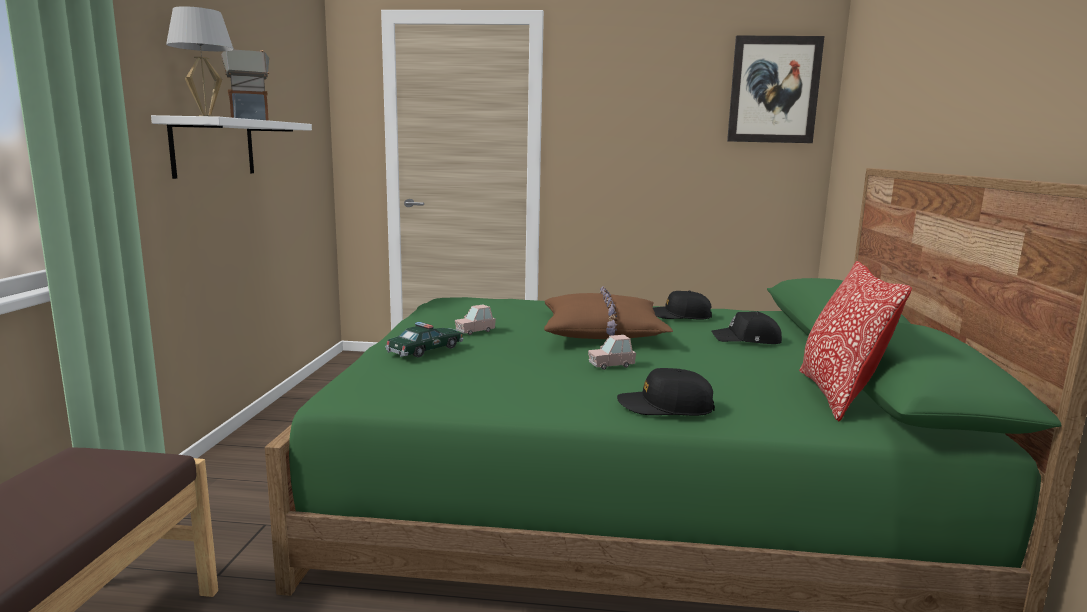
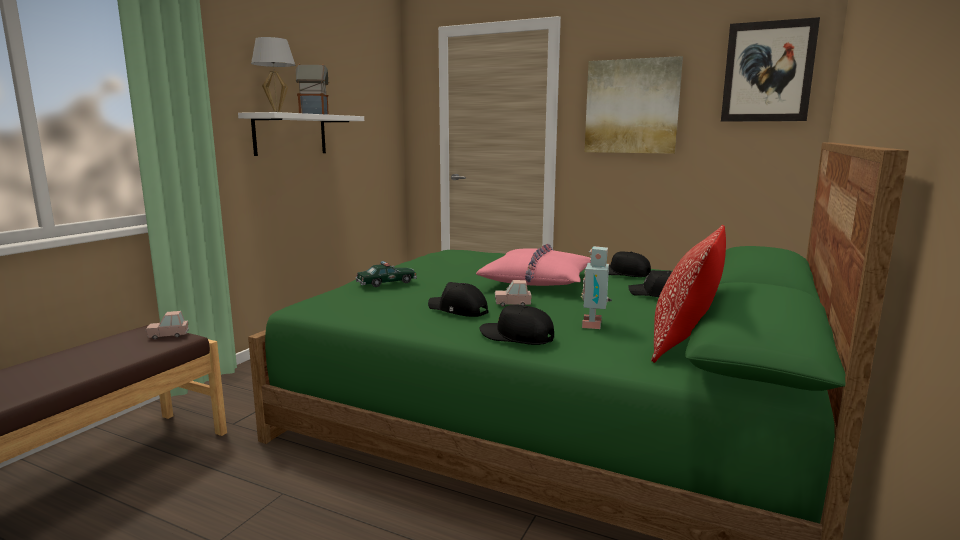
camera: 20 degrees right, 0 degrees up
pink toy car [455,305,496,335] -> pink toy car moved to [146,311,189,340]
brown pillow [544,286,673,339] -> pink pillow [476,243,591,286]
none -> black cap [428,282,488,317]
none -> toy robot [581,246,612,329]
none -> picture [585,56,683,154]

